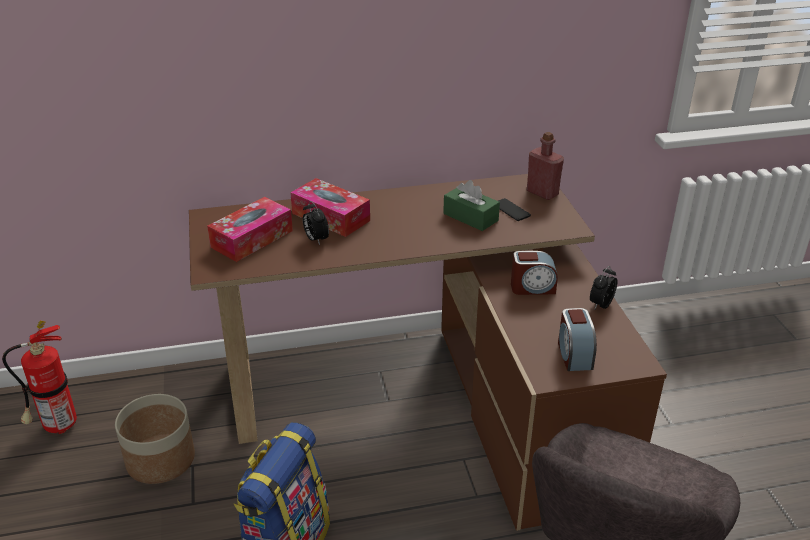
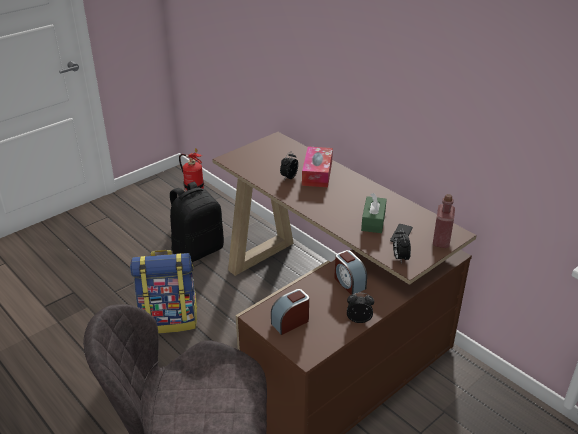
camera: 60 degrees right, 0 degrees up
planter [115,394,195,484] -> black backpack [170,182,224,262]
tissue box [207,197,293,262] -> none
none -> alarm clock [393,229,411,264]

